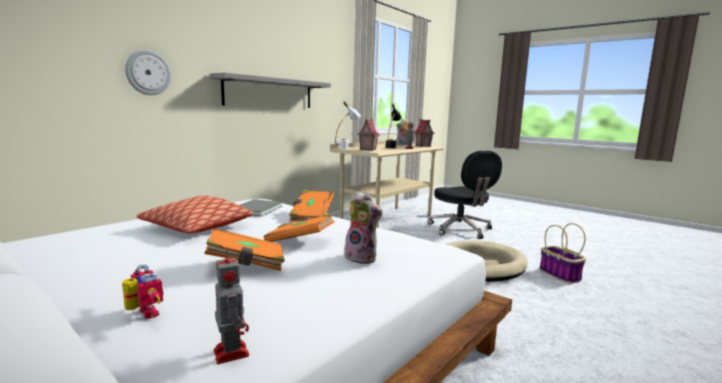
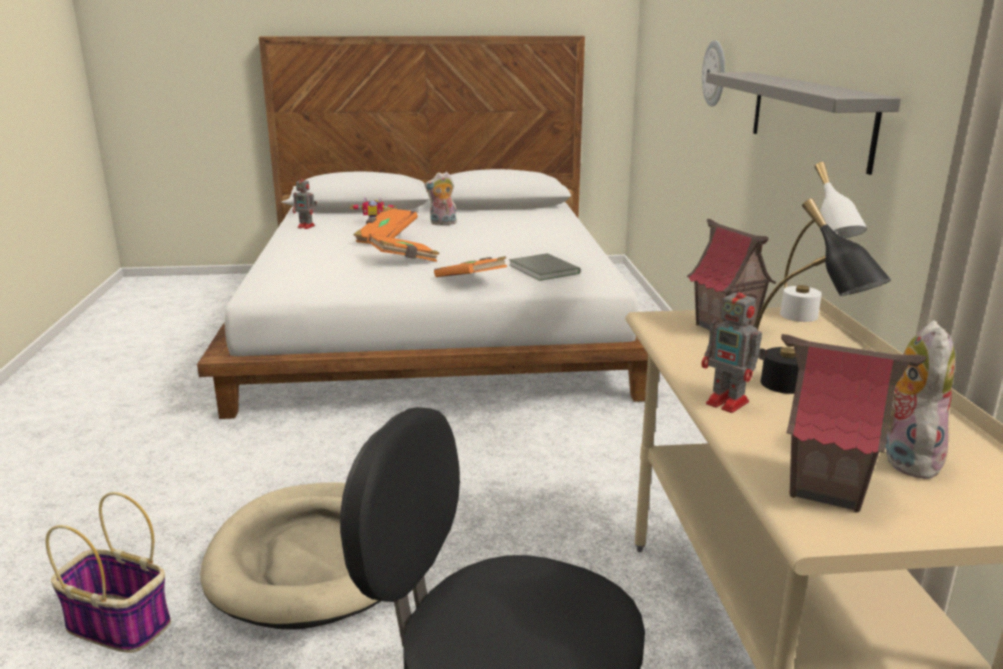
camera: 135 degrees right, 10 degrees up
pillow [137,196,254,233] -> none
plush toy [343,191,382,264] -> plush toy moved to [425,172,457,225]

